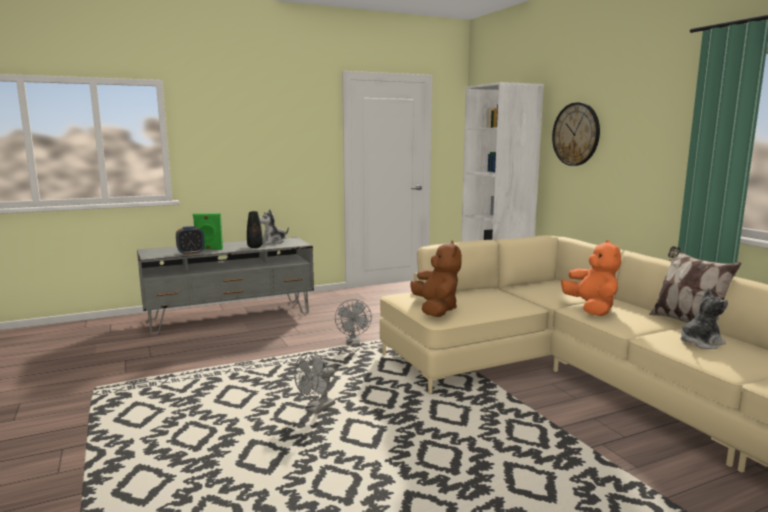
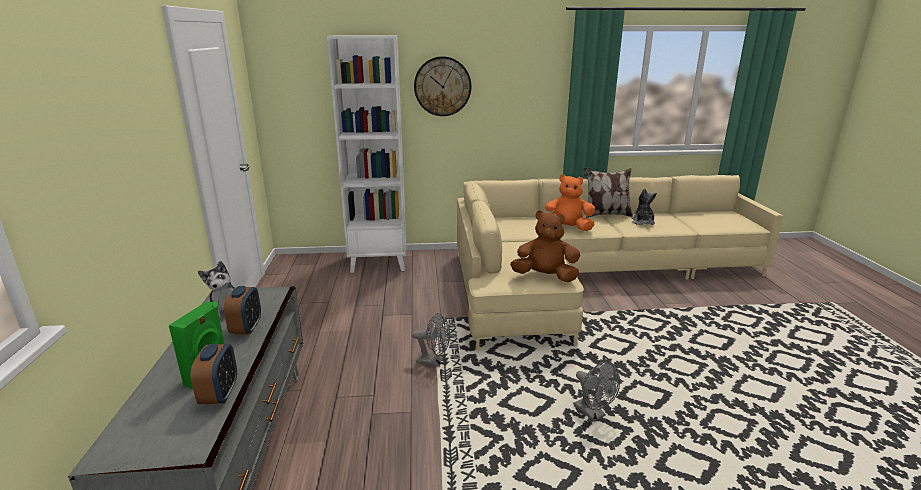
camera: 70 degrees left, 10 degrees up
black vase [247,211,263,248] -> alarm clock [224,286,261,335]

